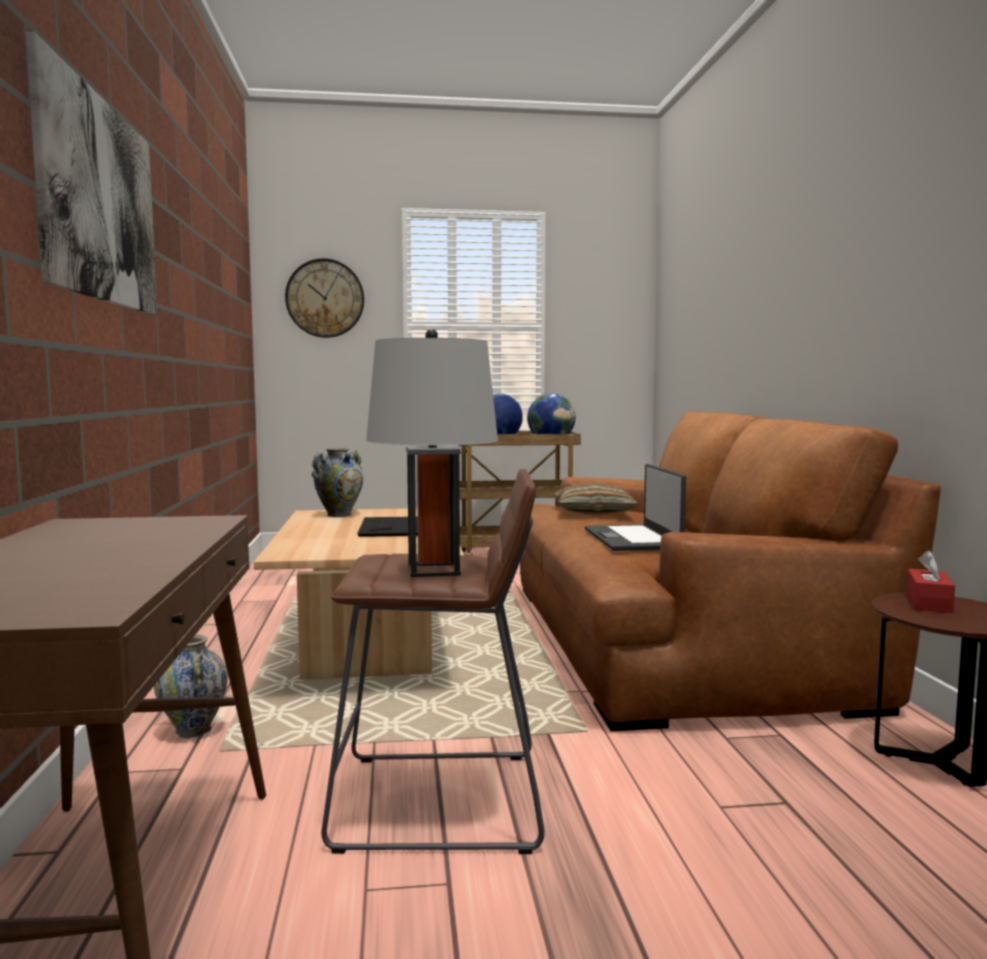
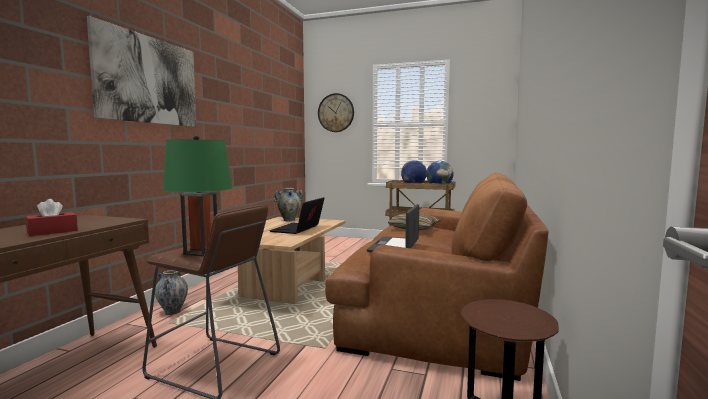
camera: 25 degrees right, 0 degrees up
grey table lamp [366,329,498,577] -> green table lamp [163,134,232,257]
red tissue box [906,550,955,613] -> red tissue box moved to [25,199,78,236]

